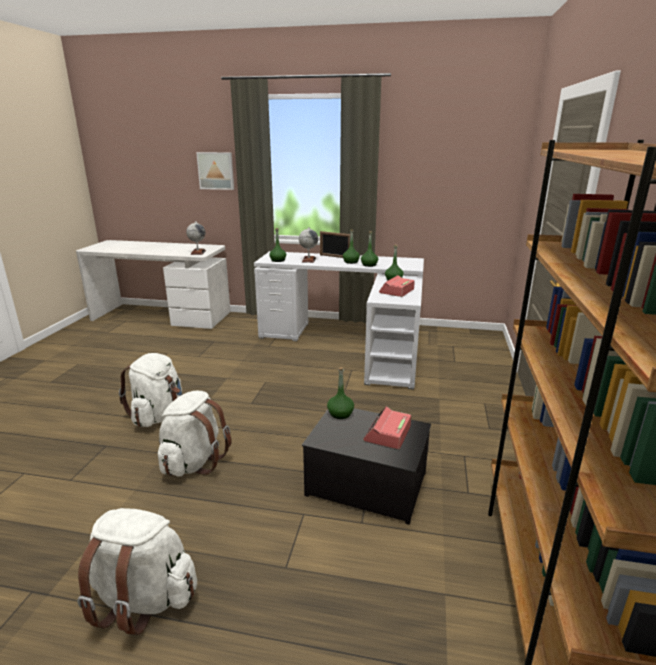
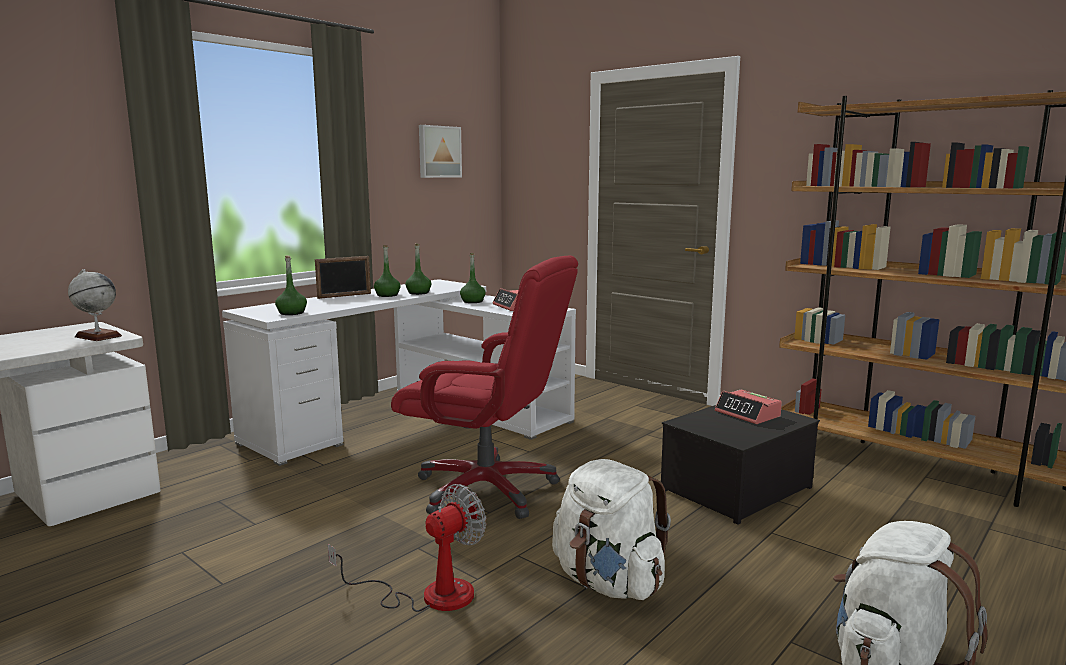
camera: 60 degrees left, 10 degrees down
white backpack [119,353,182,427] -> fan [328,484,486,612]
picture [196,152,234,190] -> picture moved to [419,125,462,178]
globe [299,227,318,263] -> none
green bottle [327,367,354,419] -> none
none -> red office chair [391,255,578,519]

